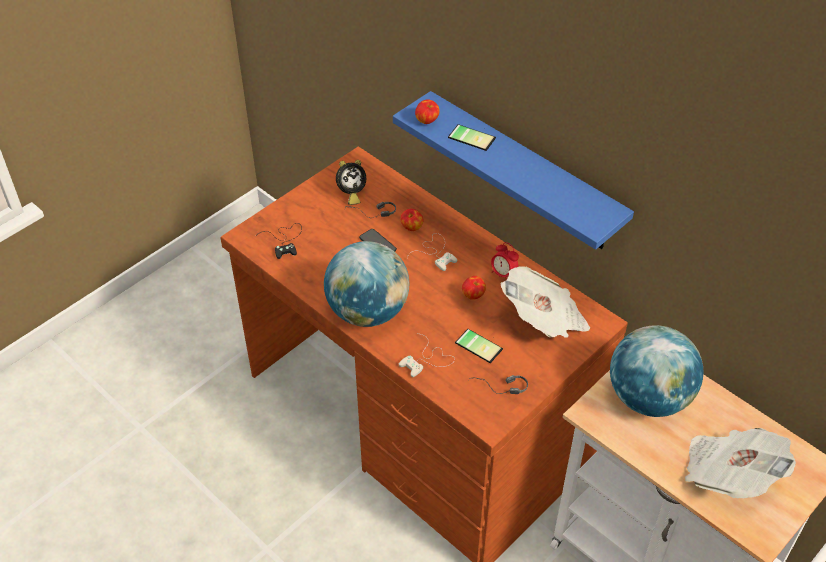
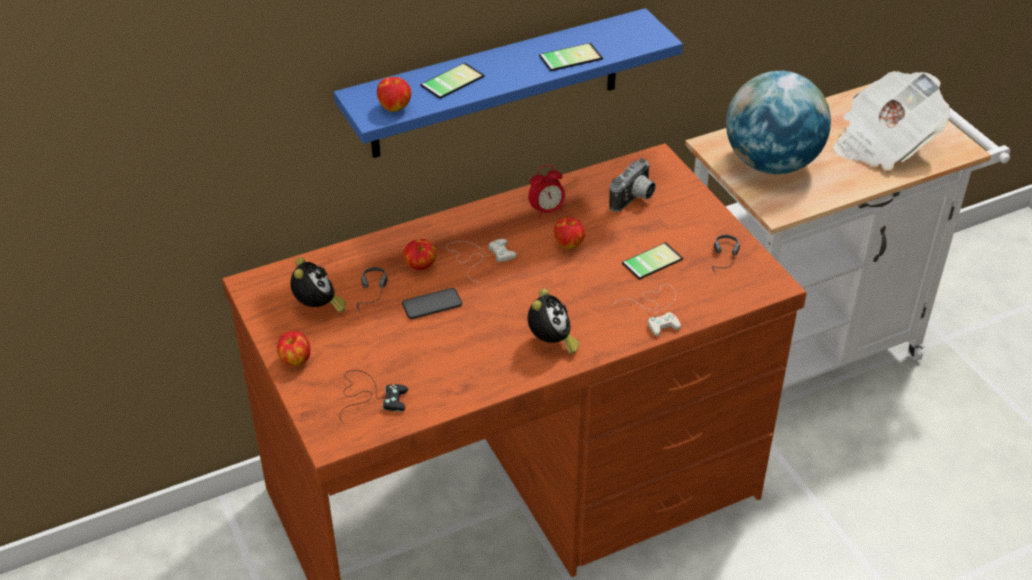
camera: 70 degrees left, 5 degrees down
globe [324,241,409,327] -> alarm clock [528,289,579,354]
newspaper [500,266,590,338] -> camera [609,158,656,212]
none -> apple [277,331,311,366]
none -> phone [539,43,603,71]

